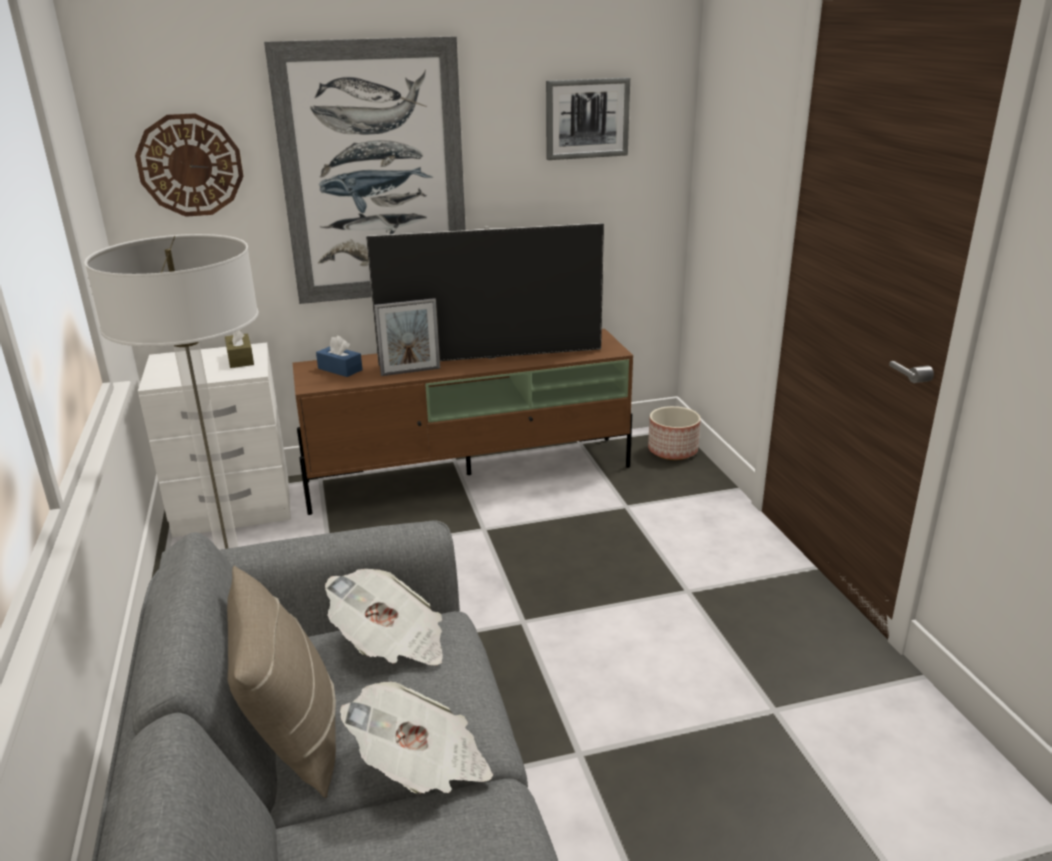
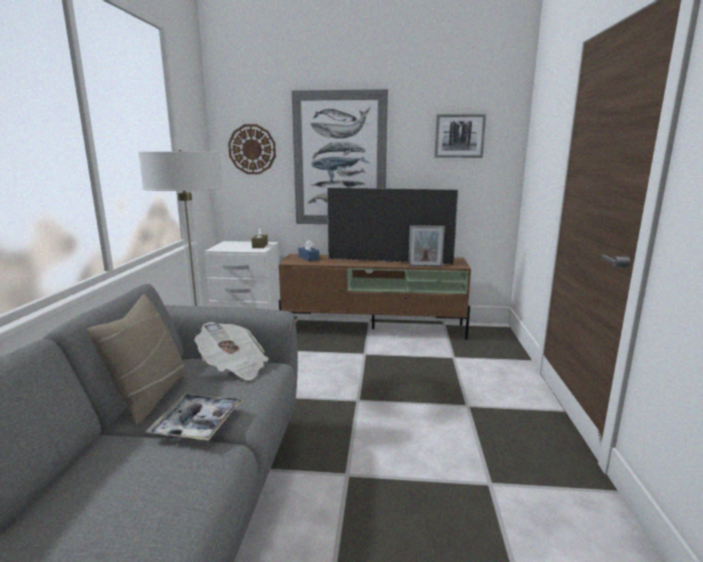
camera: 20 degrees right, 10 degrees down
newspaper [340,681,493,794] -> tray [146,393,243,441]
picture frame [374,298,440,376] -> picture frame moved to [408,225,445,267]
planter [648,406,701,460] -> none

